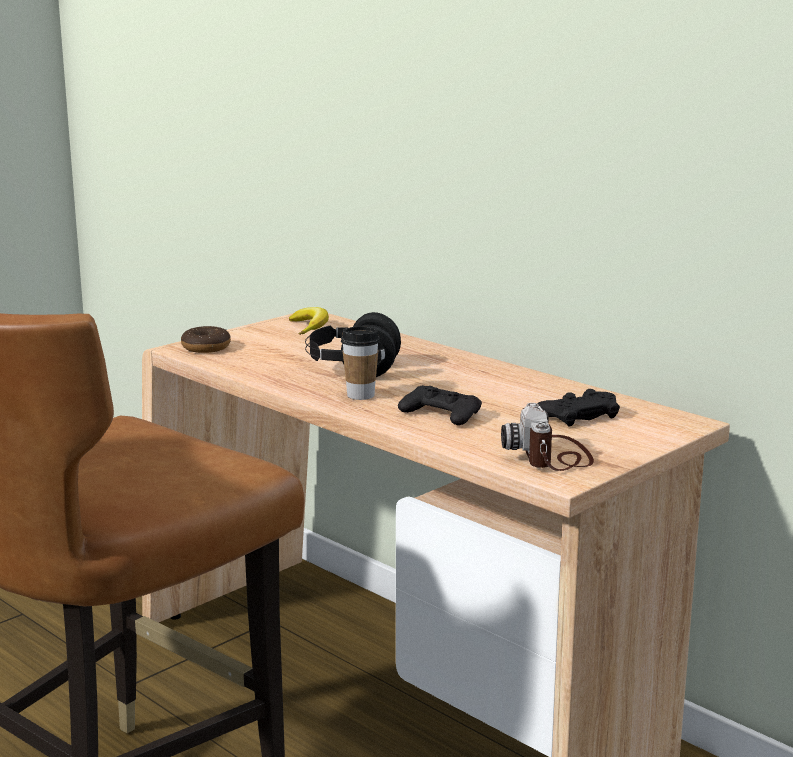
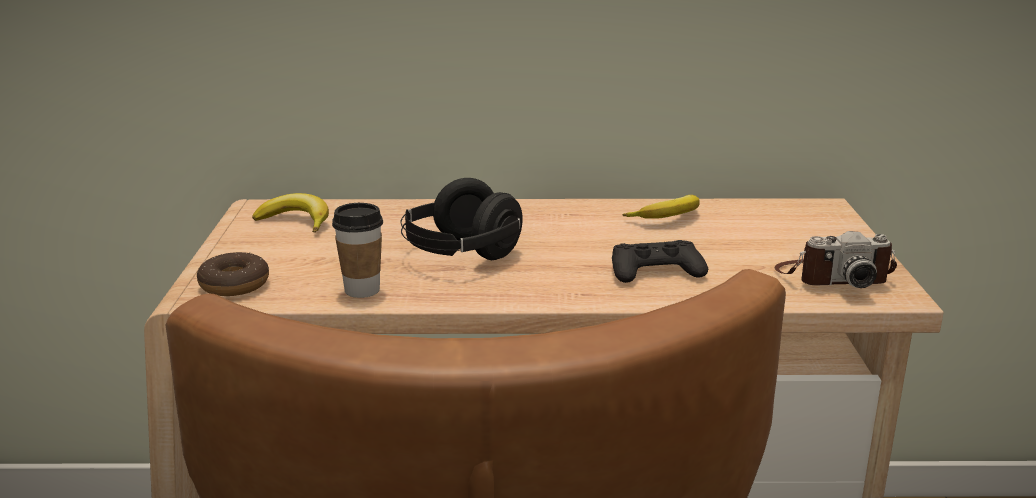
camera: 45 degrees left, 5 degrees up
cup [341,326,380,400] -> cup moved to [332,203,383,298]
camera [501,403,594,471] -> camera turned 45 degrees counterclockwise [775,231,897,288]
black game controller [537,389,620,427] -> none
none -> banana [622,195,700,219]

